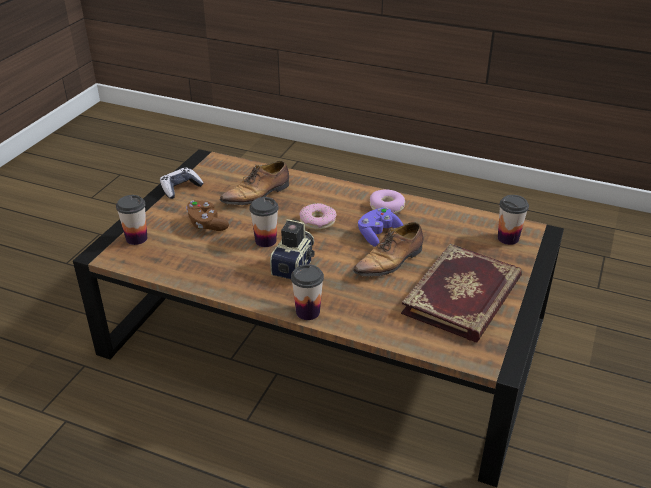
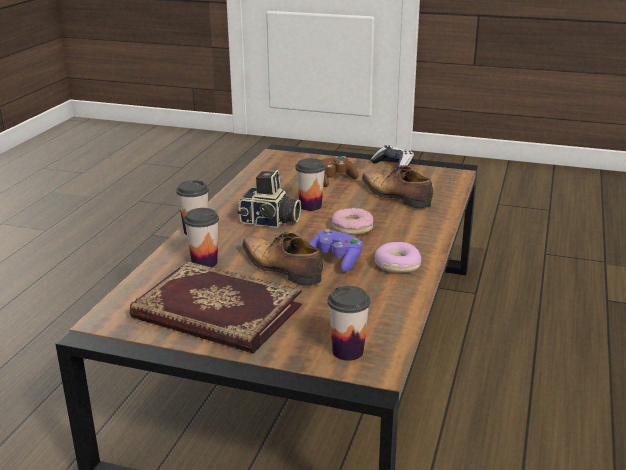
camera: 85 degrees right, 10 degrees down
cup [116,195,147,245] -> cup moved to [184,208,219,267]

